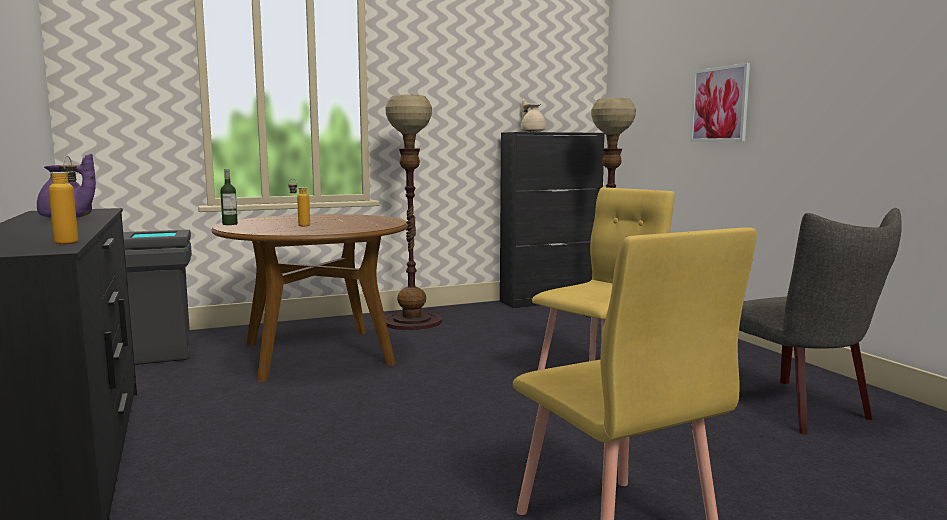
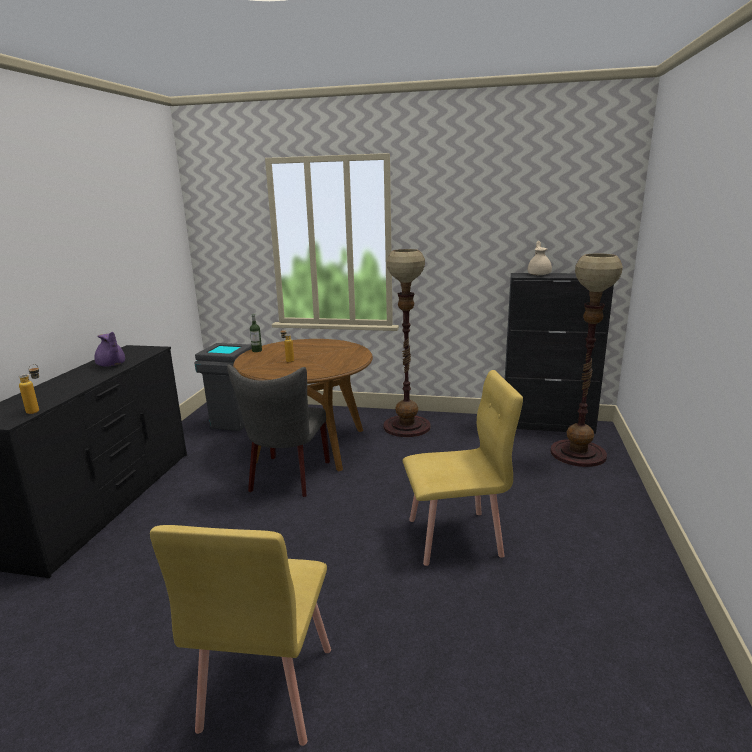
camera: 35 degrees right, 10 degrees up
picture [690,63,750,142] -> none
grey chair [739,208,902,434] -> grey chair moved to [227,364,330,497]

